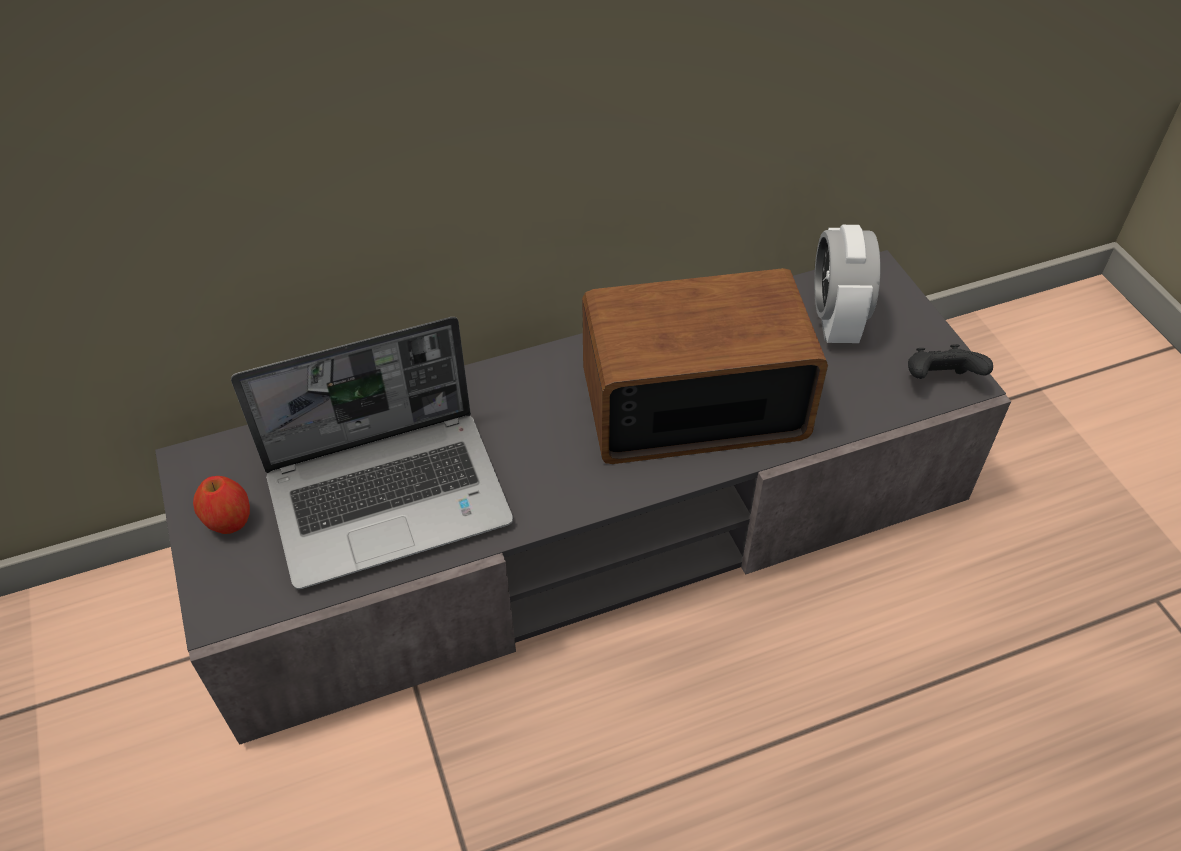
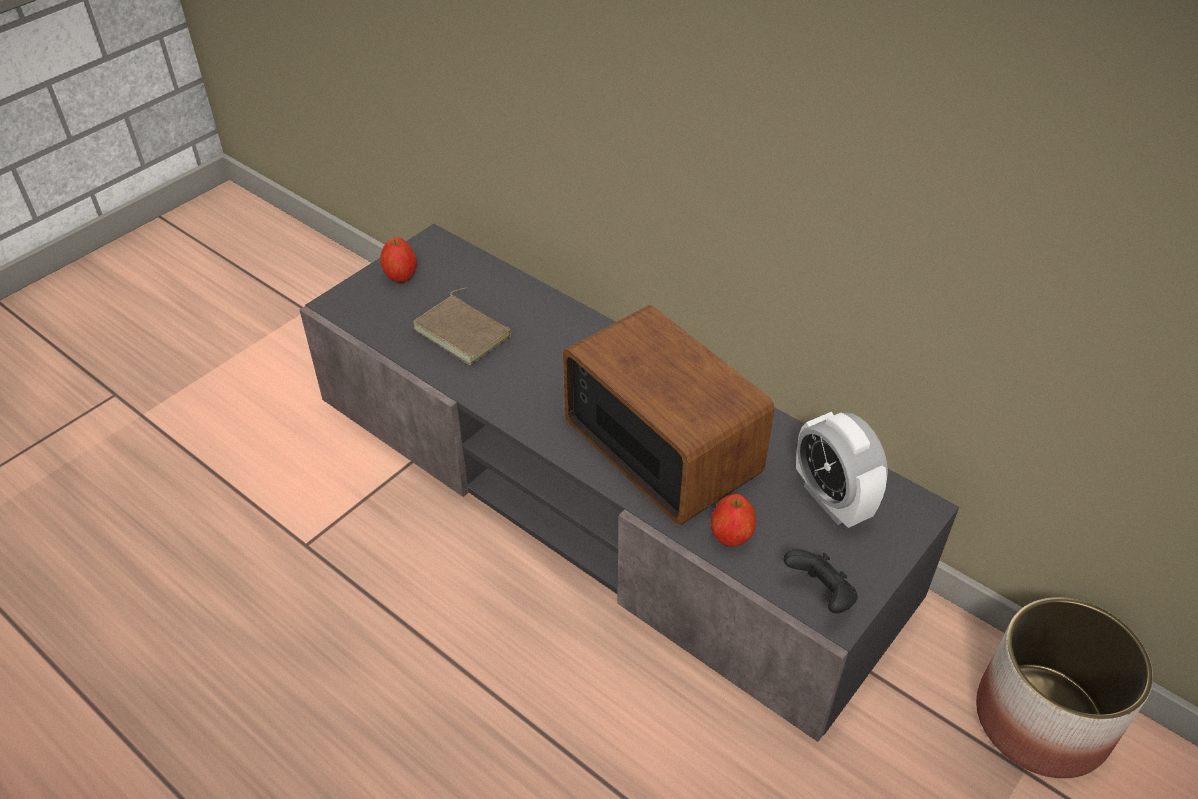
camera: 60 degrees right, 5 degrees down
laptop [231,317,513,590] -> brown book [413,287,512,365]
alarm clock [814,225,880,343] -> alarm clock turned 90 degrees counterclockwise [796,412,888,528]
none -> apple [711,494,756,547]
none -> planter [976,597,1153,778]

